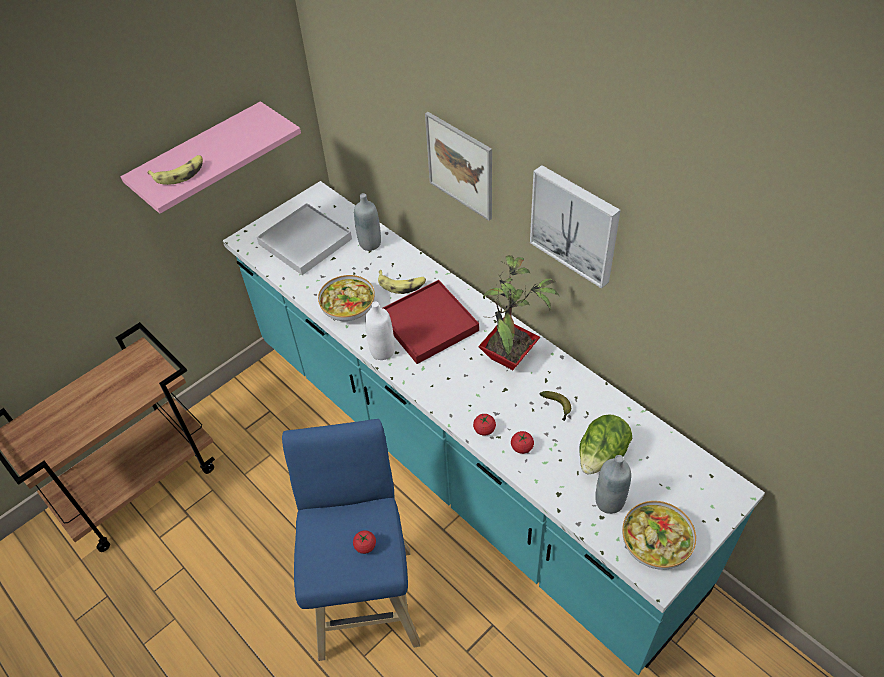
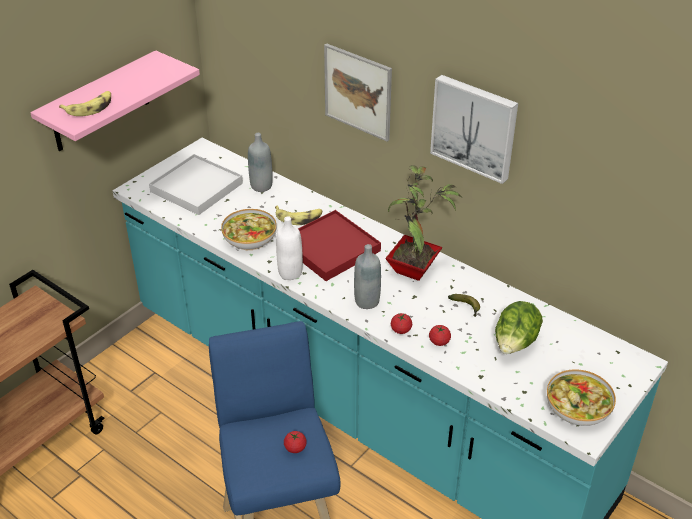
camera: 10 degrees left, 10 degrees down
grey bottle [595,455,631,514] -> grey bottle moved to [354,244,381,309]

